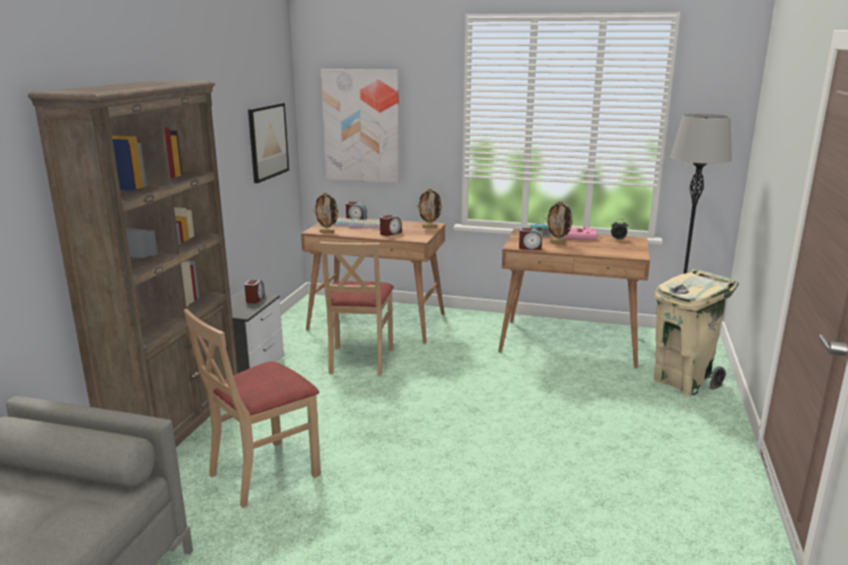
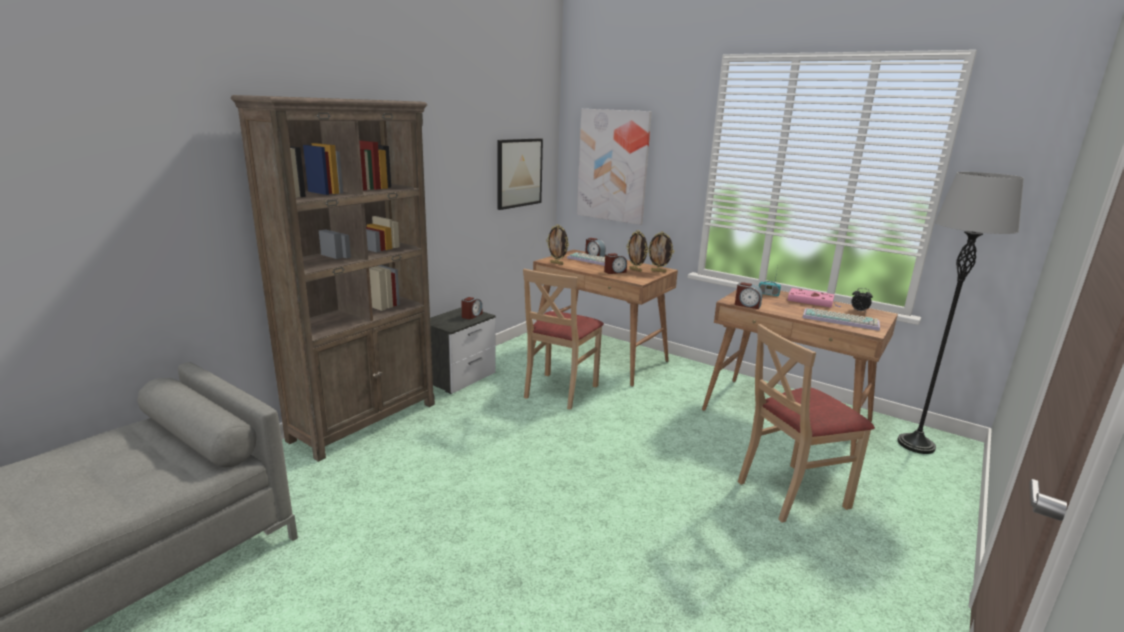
camera: 20 degrees right, 0 degrees up
beige chair [184,309,321,508] -> beige chair moved to [738,324,875,522]
picture frame [545,201,574,244] -> picture frame moved to [626,230,648,272]
beige trash can [654,270,739,396] -> none
none -> keyboard [802,308,880,331]

